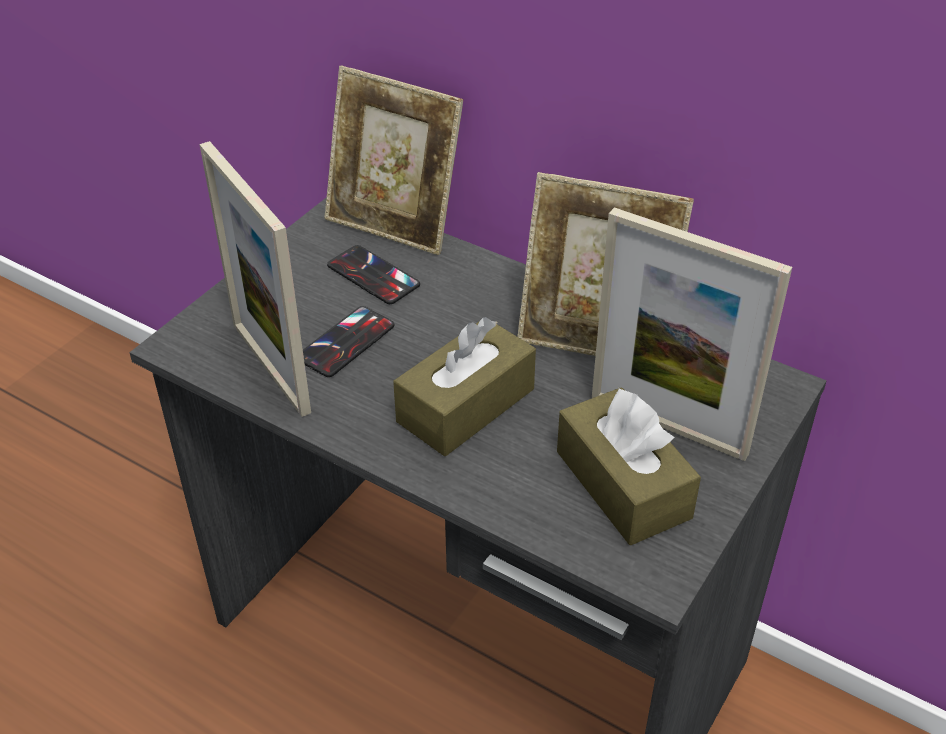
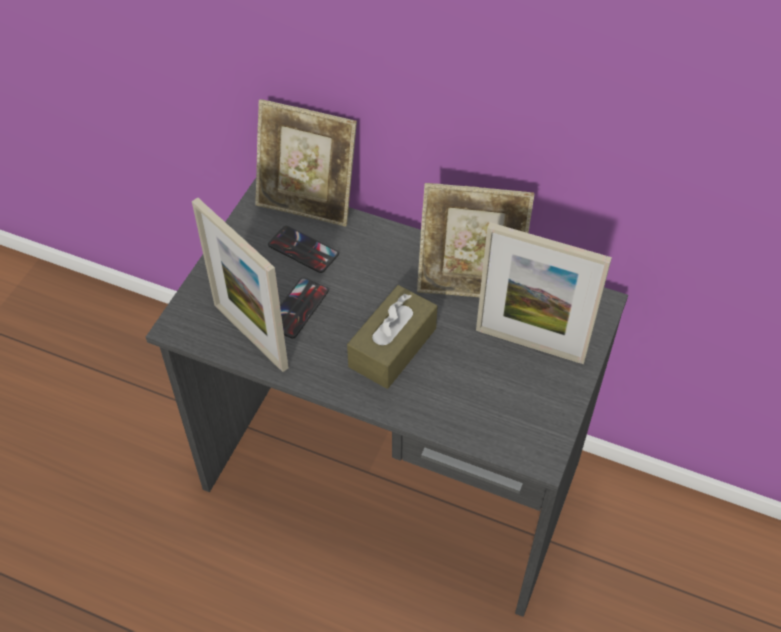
camera: 10 degrees left, 10 degrees up
brown tissue box [557,386,701,545] -> none

